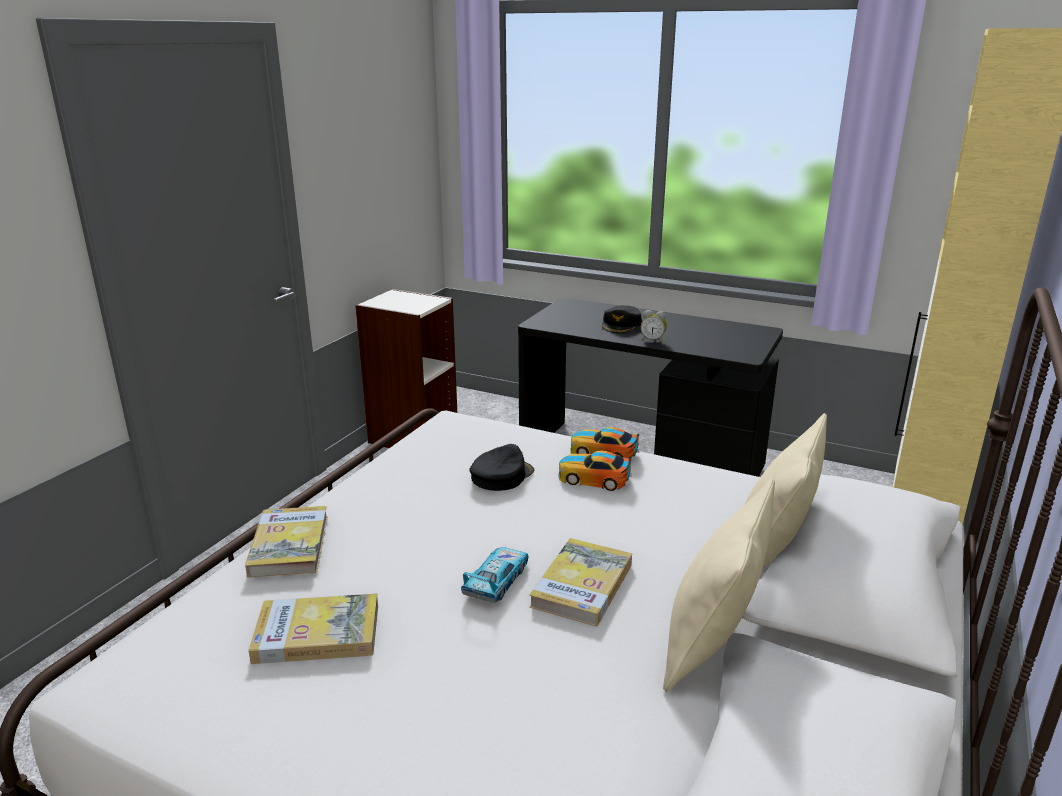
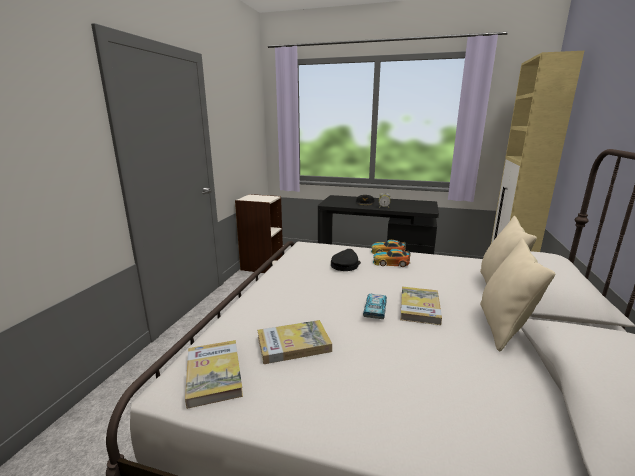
camera: 10 degrees left, 5 degrees down
book [245,506,328,577] -> book moved to [185,340,243,409]

